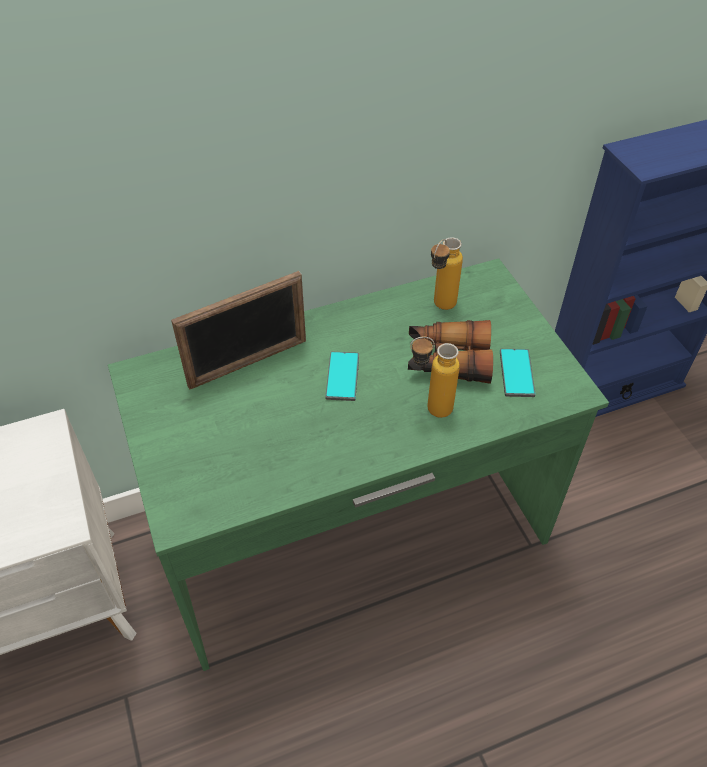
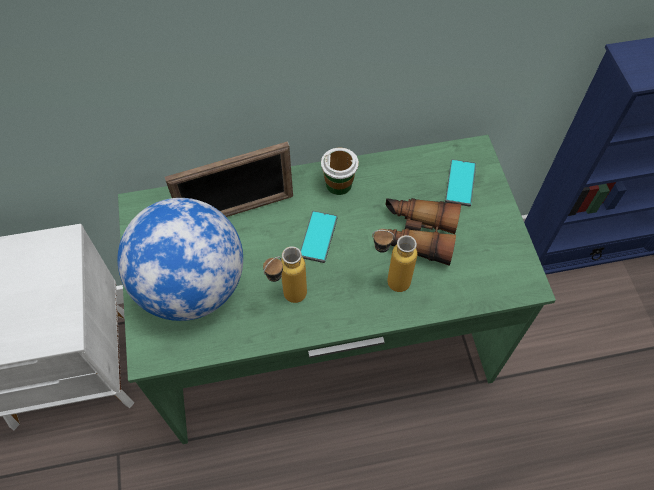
camera: 10 degrees right, 10 degrees up
bottle [431,237,463,310] -> bottle moved to [263,246,307,303]
phone [500,349,536,397] -> phone moved to [445,159,476,207]
none -> globe [117,198,243,321]
none -> cup [321,148,359,195]

